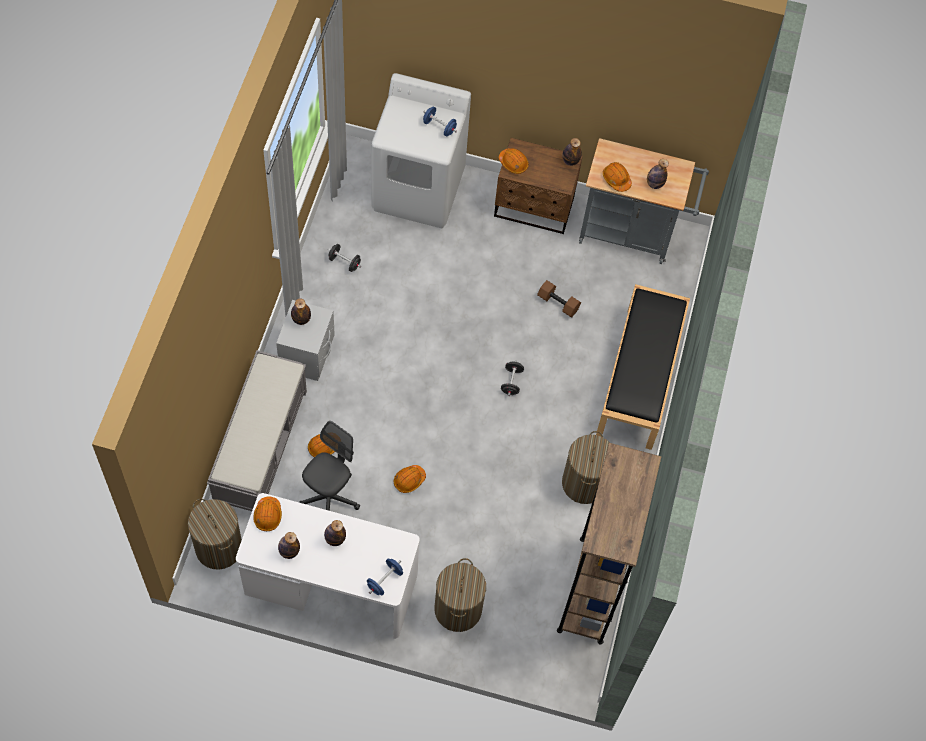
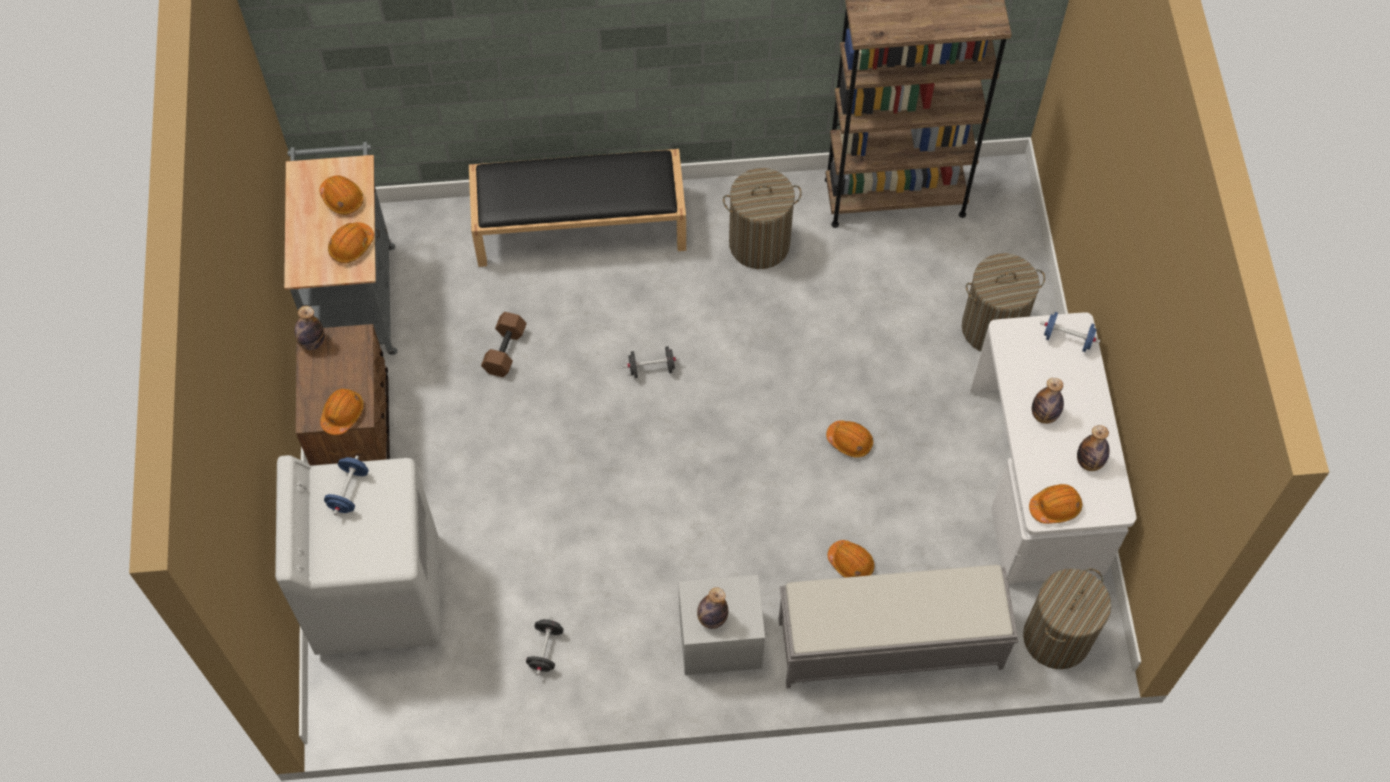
camera: 105 degrees left, 0 degrees up
grey office chair [299,421,360,511] -> none
bottle [647,159,669,189] -> orange hard hat [319,175,363,215]

